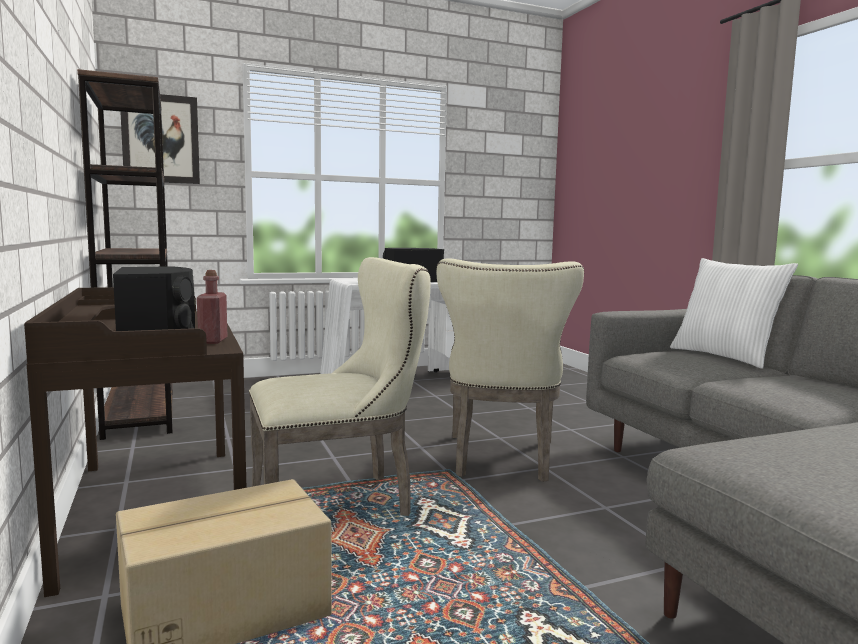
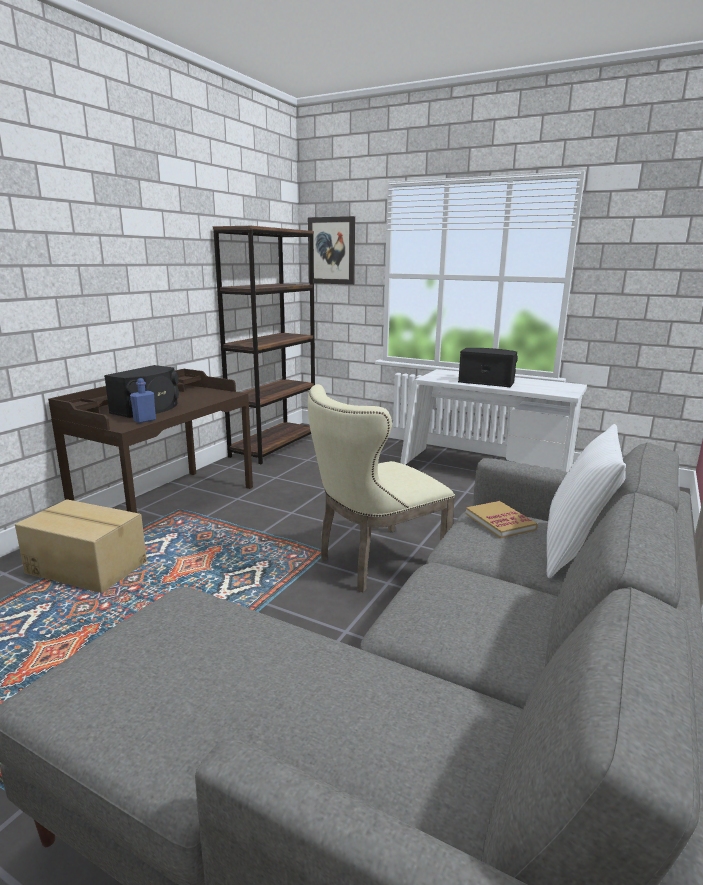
camera: 50 degrees right, 10 degrees up
red bottle [197,270,227,344] -> blue bottle [130,378,156,423]
beige chair [249,257,431,516] -> none
none -> book [466,501,538,538]

